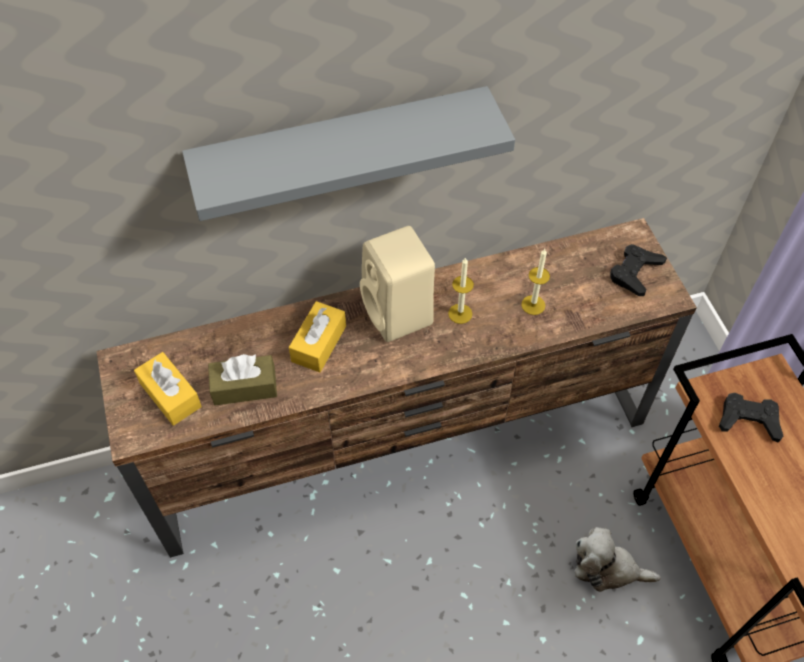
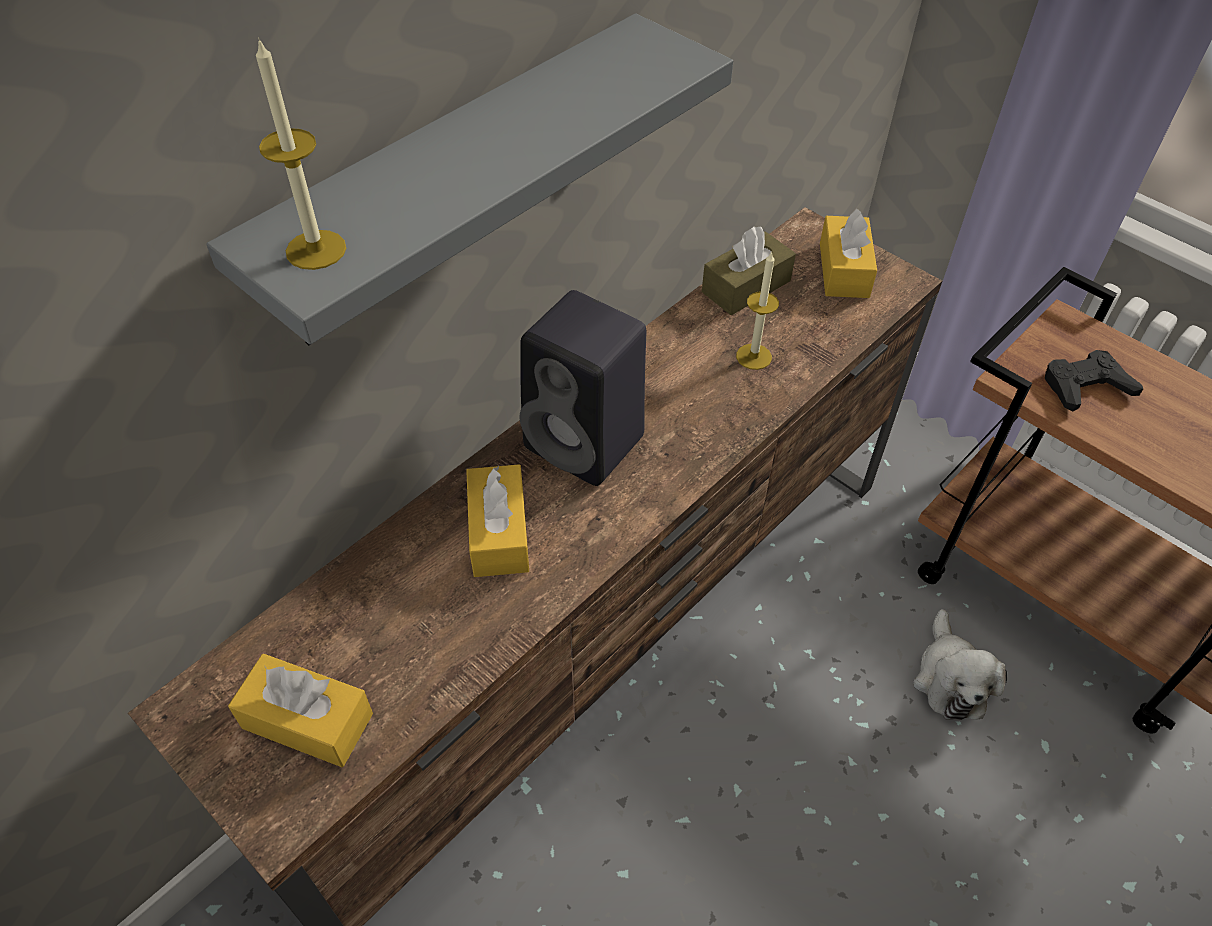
camera: 30 degrees left, 5 degrees down
brown tissue box [208,354,277,405] -> brown tissue box moved to [702,227,796,315]
beige speaker [360,226,435,342] -> black speaker [520,290,646,486]
candle [448,257,474,324] -> candle moved to [256,37,346,270]
plush toy [575,527,661,592] -> plush toy turned 75 degrees counterclockwise [913,609,1007,720]
black game controller [610,244,667,296] -> yellow tissue box [820,208,877,298]

